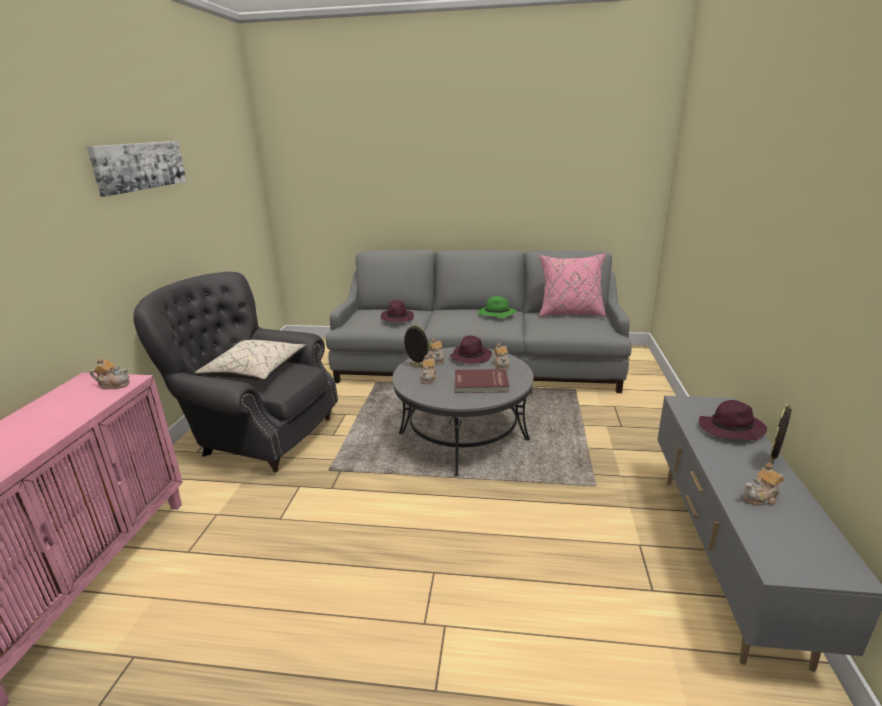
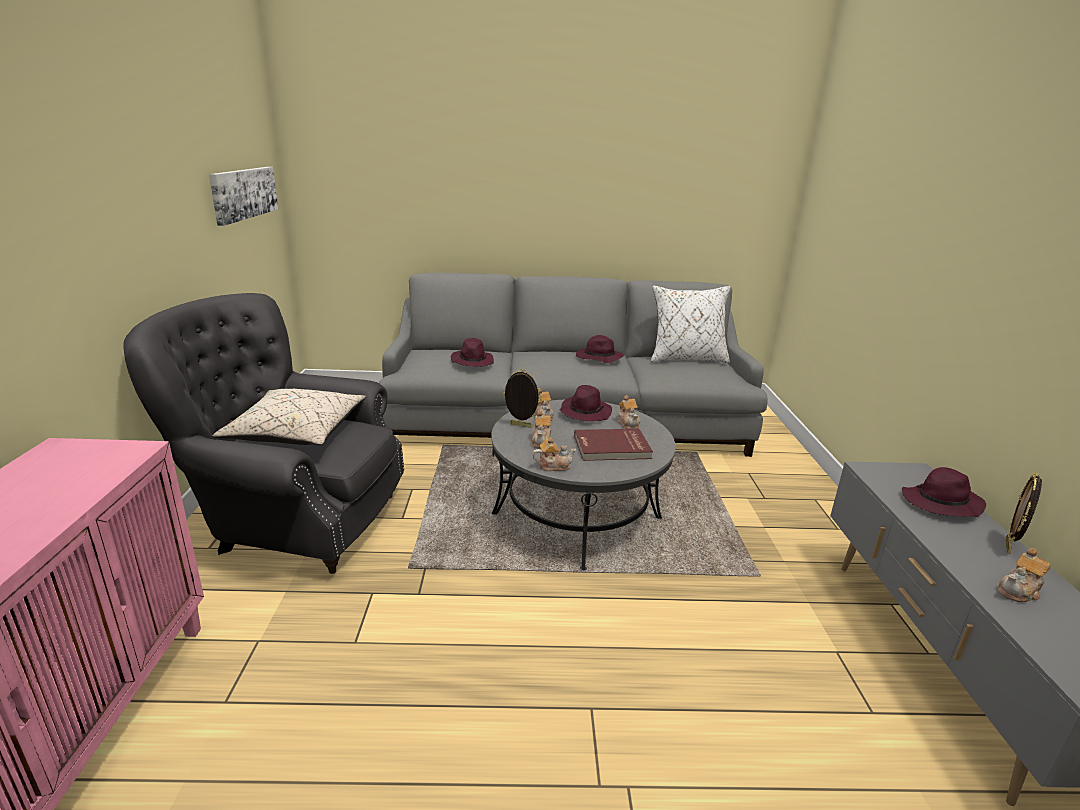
camera: 10 degrees left, 0 degrees up
picture [87,141,187,197] -> picture moved to [209,167,278,226]
teapot [90,358,130,389] -> teapot moved to [532,437,577,471]
green hat [478,296,516,318] -> purple hat [576,335,624,363]
pink pillow [539,253,606,317] -> white pillow [651,286,731,363]

